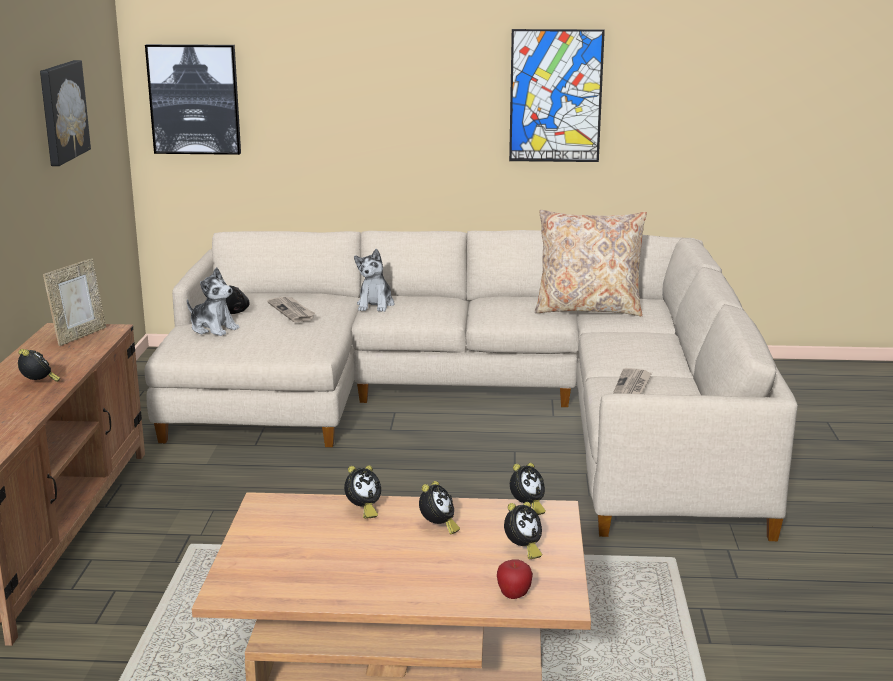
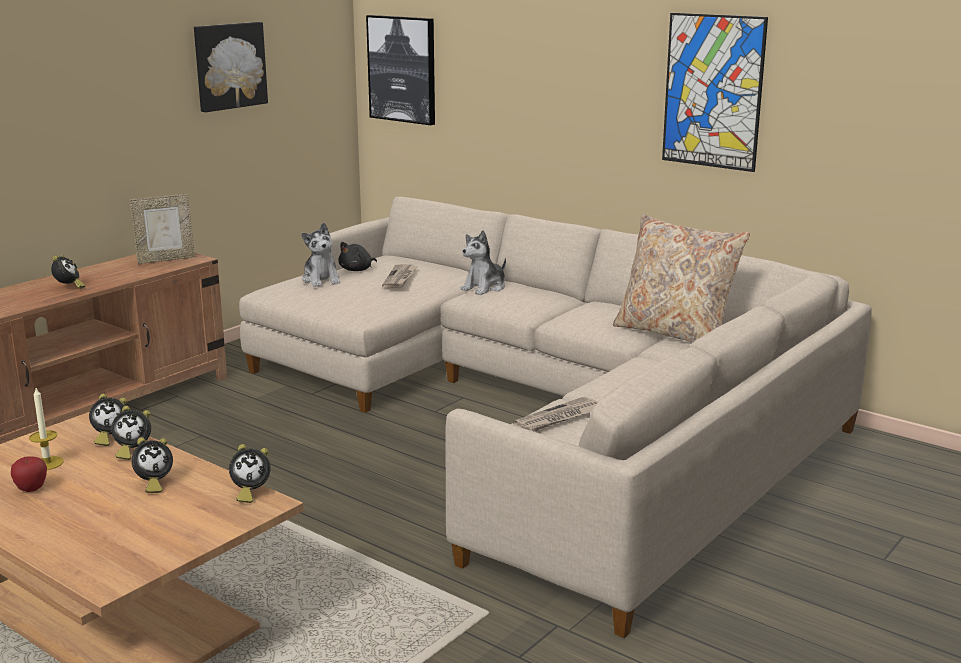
camera: 35 degrees right, 0 degrees up
apple [497,559,533,599] -> apple moved to [11,456,47,492]
alarm clock [504,502,542,559] -> alarm clock moved to [89,394,127,446]
none -> candle [29,388,64,470]

